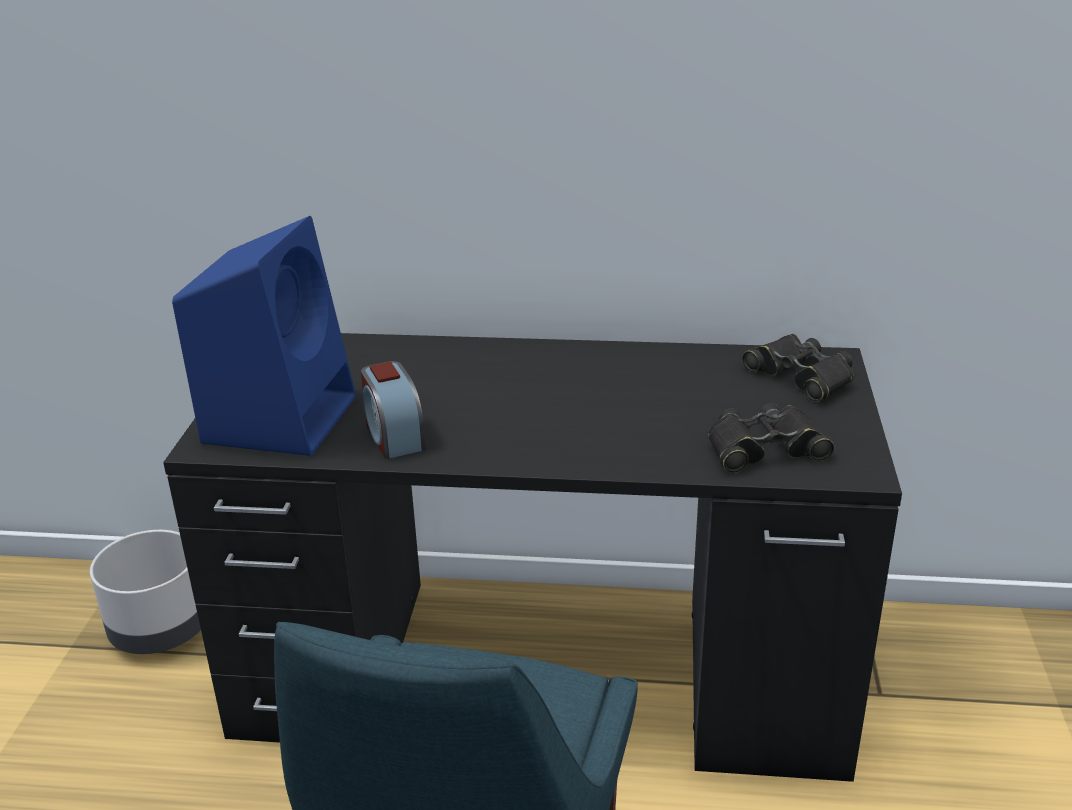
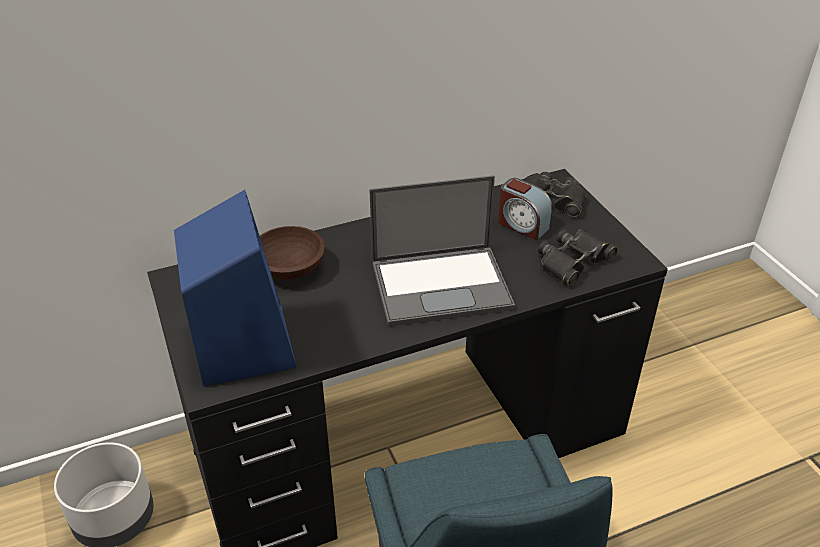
camera: 30 degrees left, 10 degrees up
alarm clock [361,361,426,459] -> alarm clock moved to [498,178,553,240]
none -> brown bowl [260,226,325,280]
none -> laptop [369,175,515,327]

